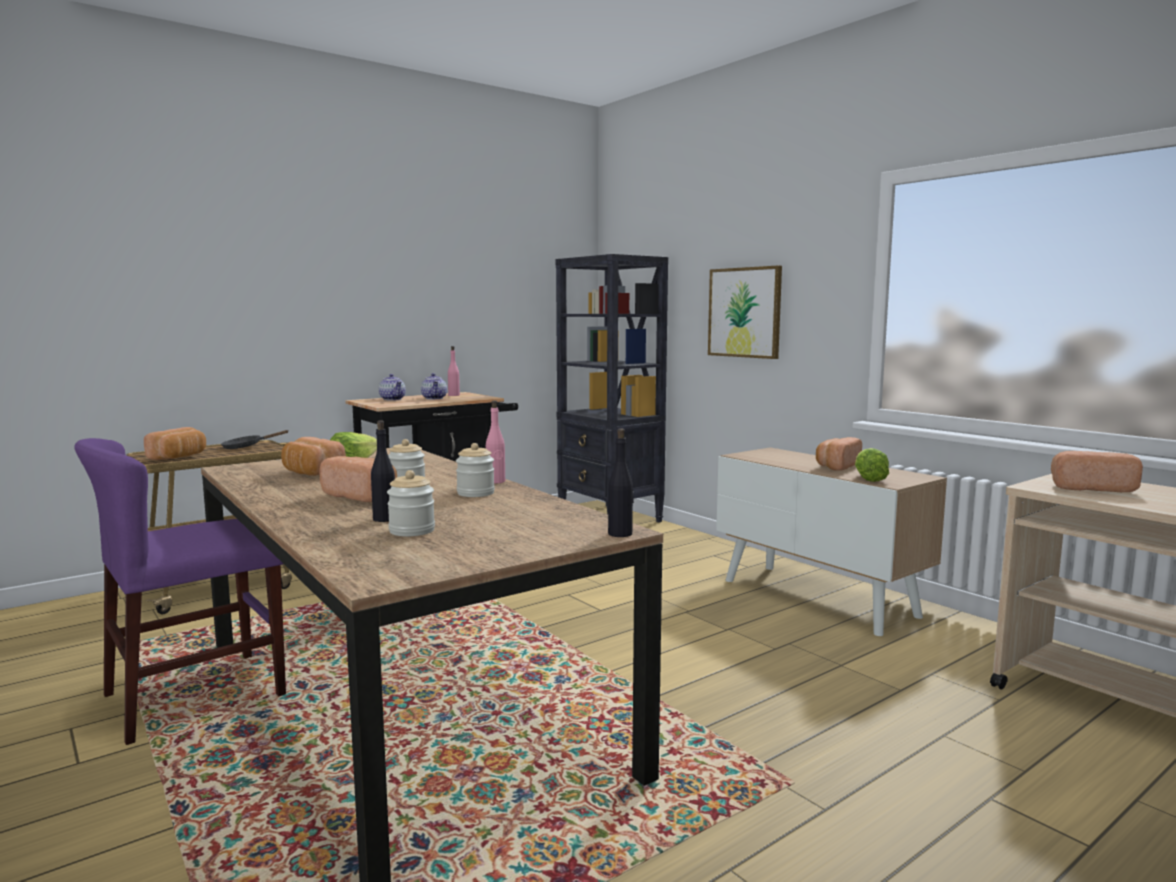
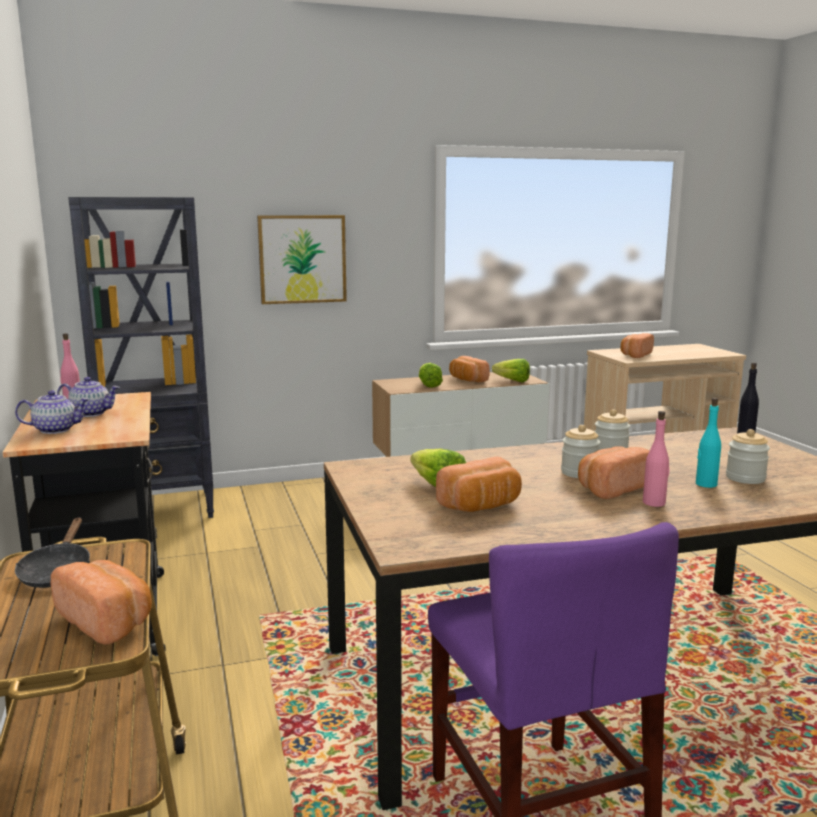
camera: 70 degrees left, 5 degrees up
black bottle [371,420,395,522] -> turquoise bottle [696,398,721,488]
pink bottle [486,400,505,484] -> pink bottle moved to [643,411,669,507]
none -> lettuce [419,363,443,388]

